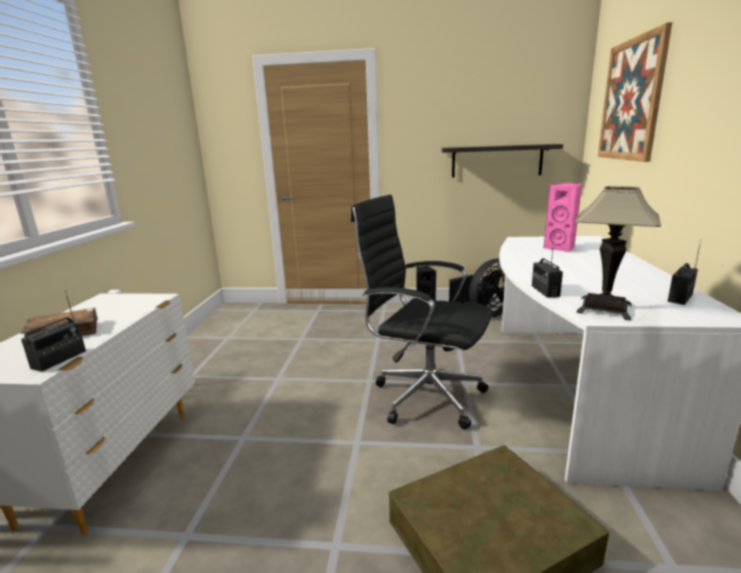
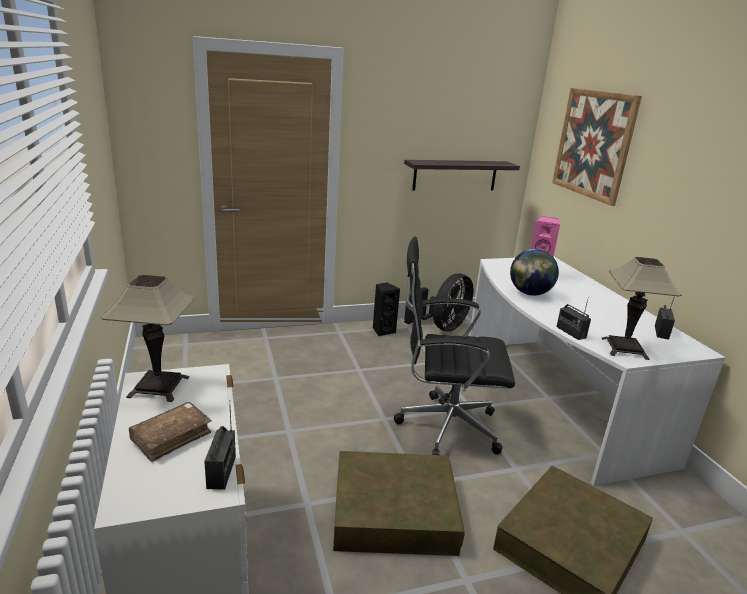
camera: 25 degrees left, 5 degrees up
none -> table lamp [101,275,196,402]
none -> brown storage box [333,451,465,556]
none -> globe [510,249,559,296]

